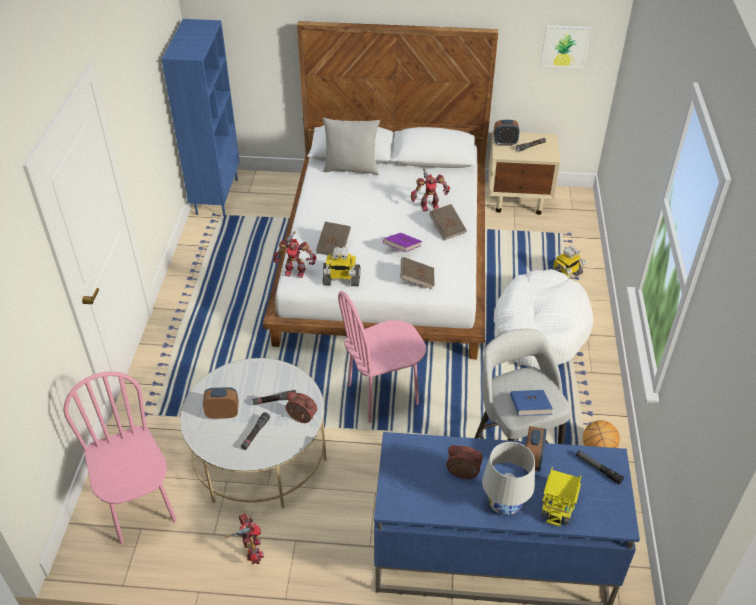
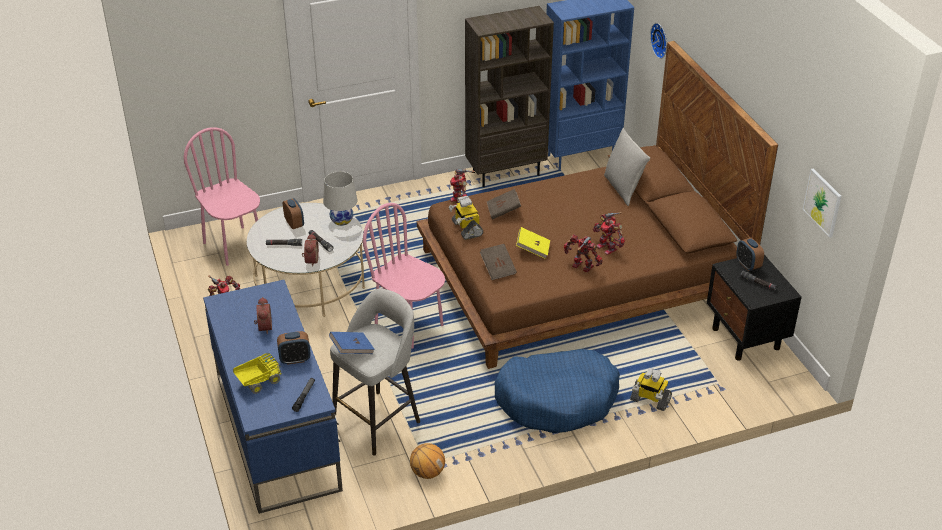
camera: 65 degrees right, 5 degrees down
pink chair [63,371,177,544] -> pink chair turned 75 degrees counterclockwise [184,127,260,266]
white bed [263,21,498,359] -> brown bed [417,41,778,369]
purple book [383,233,422,252] -> yellow book [516,227,550,259]
brown book [429,204,467,240] -> toy robot [564,234,603,272]
white table lamp [482,442,535,515] -> white table lamp moved to [323,171,358,226]
beige nightstand [489,131,560,215] -> black nightstand [707,255,802,361]
white dog bed [494,269,593,367] -> blue dog bed [494,349,620,433]
toy truck [541,467,582,527] -> toy truck turned 150 degrees clockwise [233,353,281,394]
none -> brown bookcase [465,6,554,187]
none -> wall clock [650,23,667,59]

